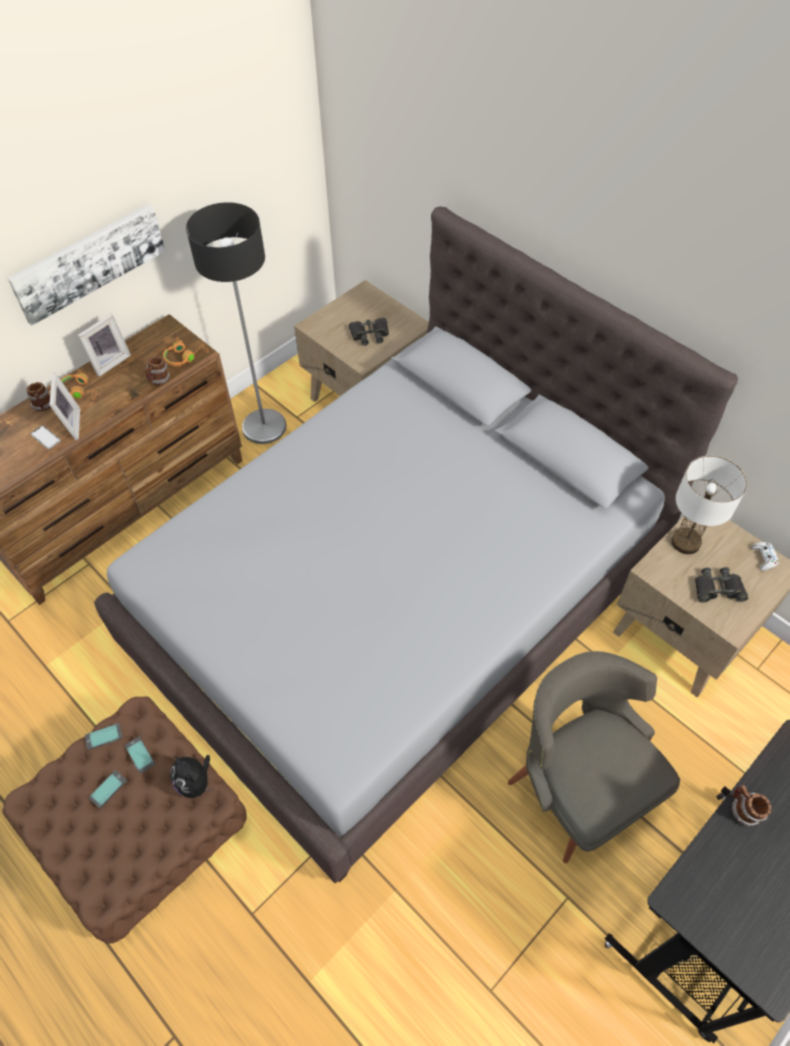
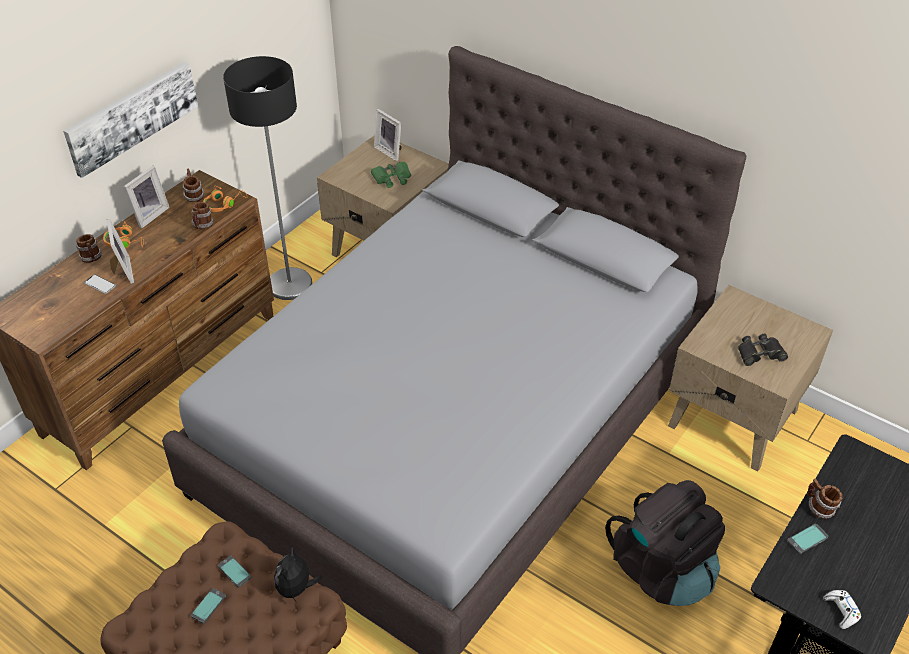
camera: 10 degrees left, 10 degrees down
phone [85,723,122,750] -> phone moved to [787,524,828,554]
plush toy [170,755,213,798] -> plush toy turned 60 degrees clockwise [274,547,323,603]
black binoculars [349,318,389,346] -> green binoculars [371,162,411,188]
grey chair [508,651,680,863] -> black backpack [605,480,725,606]
table lamp [671,456,747,554] -> none
white game controller [751,542,779,571] -> white game controller moved to [823,590,861,629]
none -> mug [182,168,205,202]
none -> picture frame [374,109,402,161]

